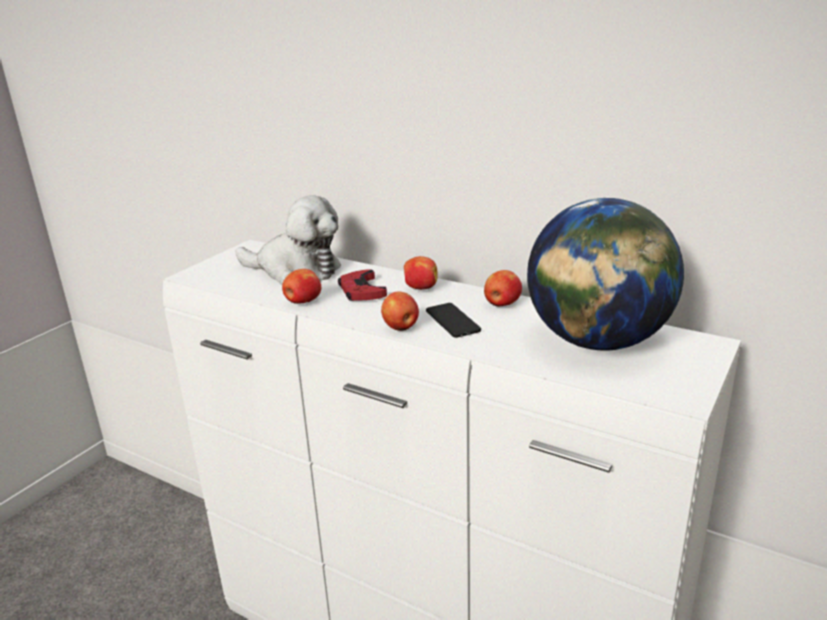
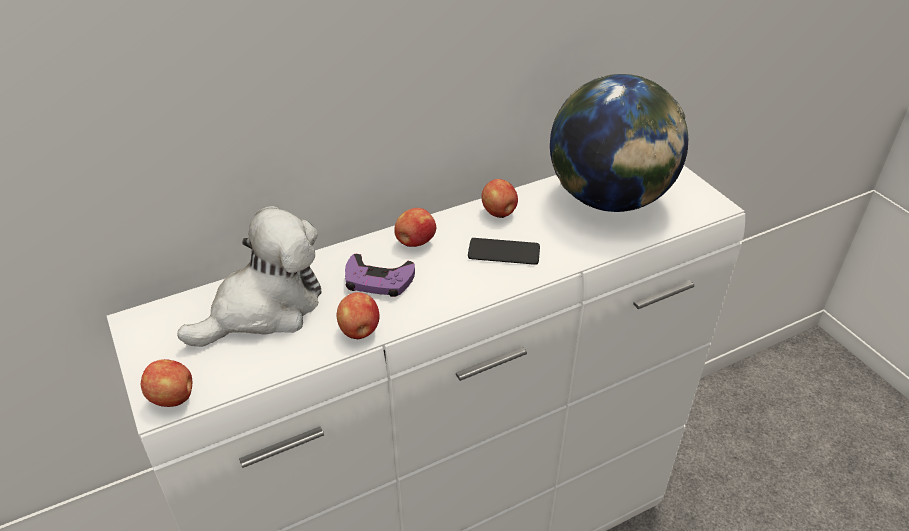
camera: 60 degrees left, 15 degrees up
red game controller [338,269,387,301] -> purple game controller [345,254,415,297]
apple [381,292,419,331] -> apple moved to [141,359,192,407]

